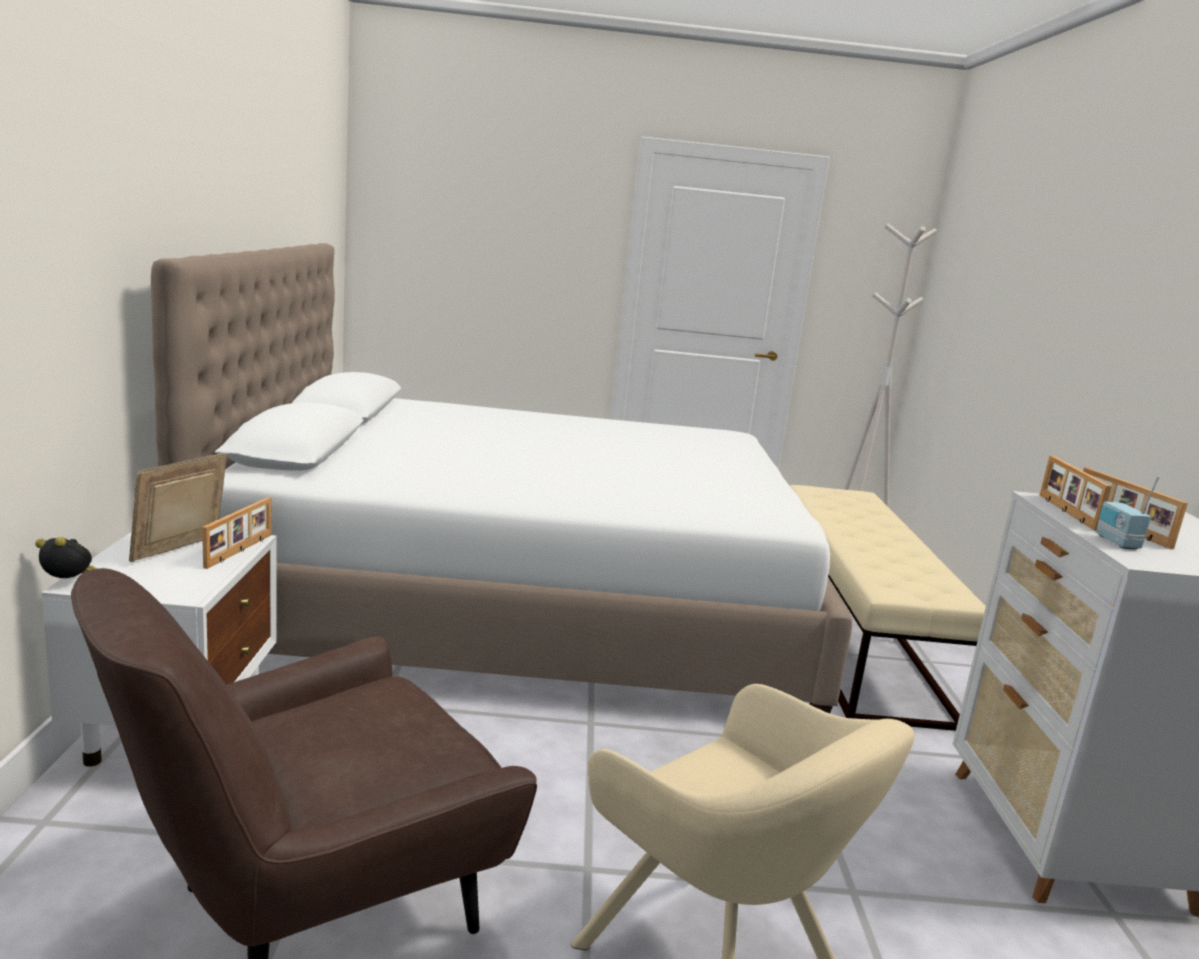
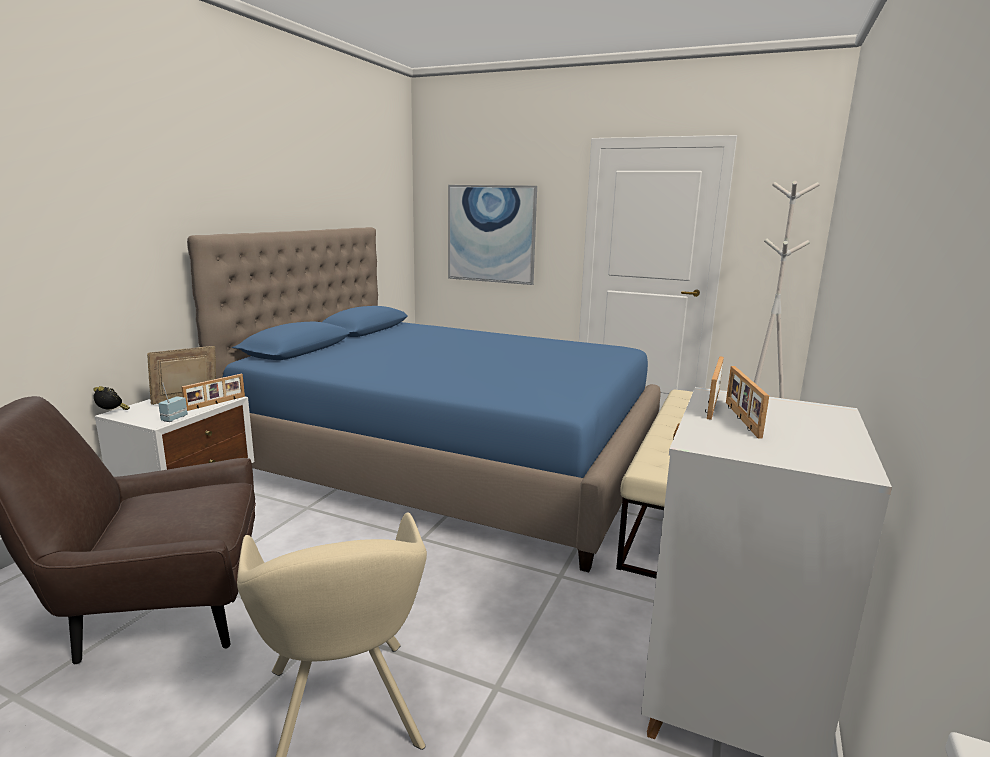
camera: 25 degrees right, 0 degrees up
white bed [151,243,852,713] -> blue bed [187,227,661,572]
radio [1096,476,1159,549] -> radio moved to [158,383,188,422]
none -> picture [448,185,537,285]

